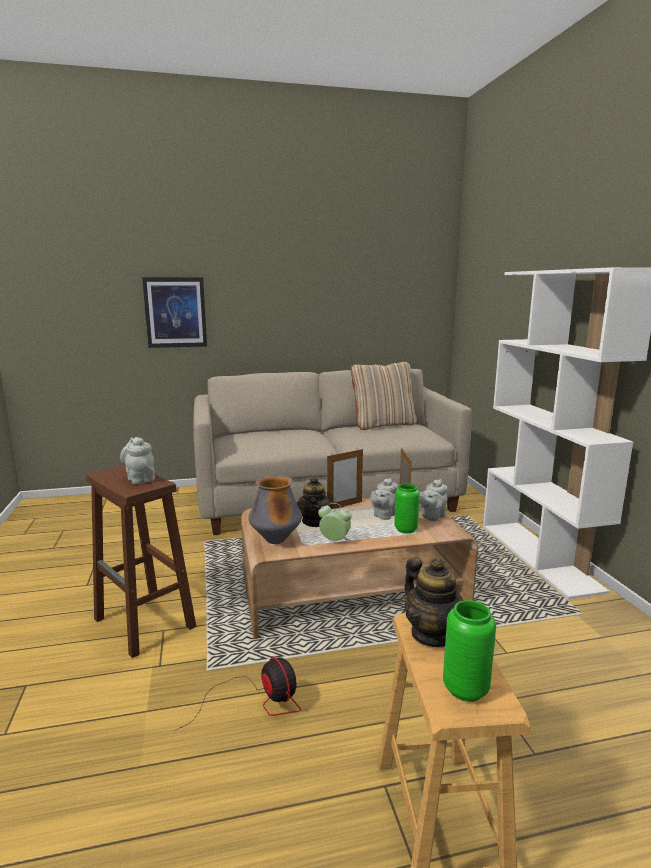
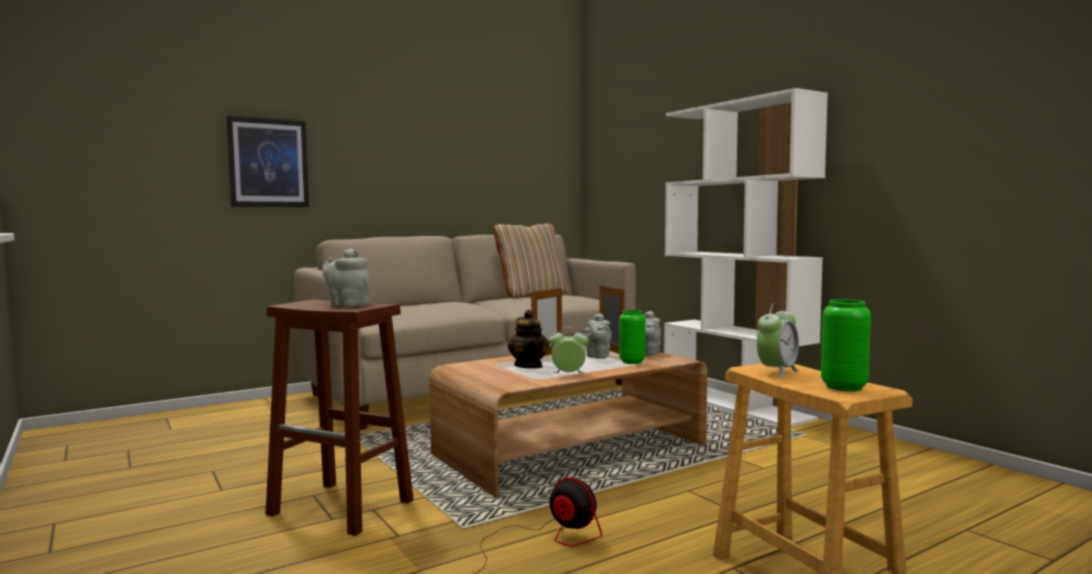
camera: 20 degrees left, 10 degrees down
vase [248,475,302,544] -> none
teapot [405,557,464,648] -> alarm clock [757,304,799,378]

